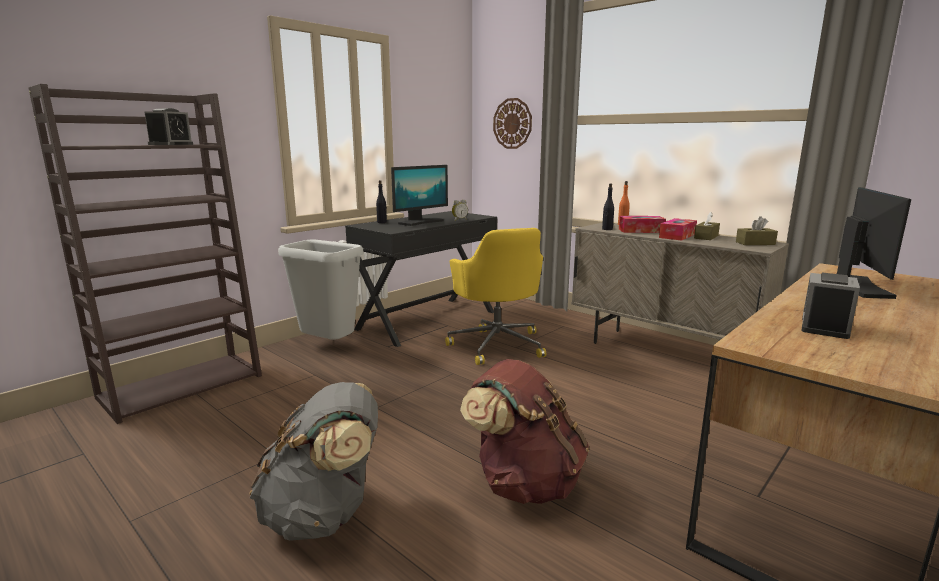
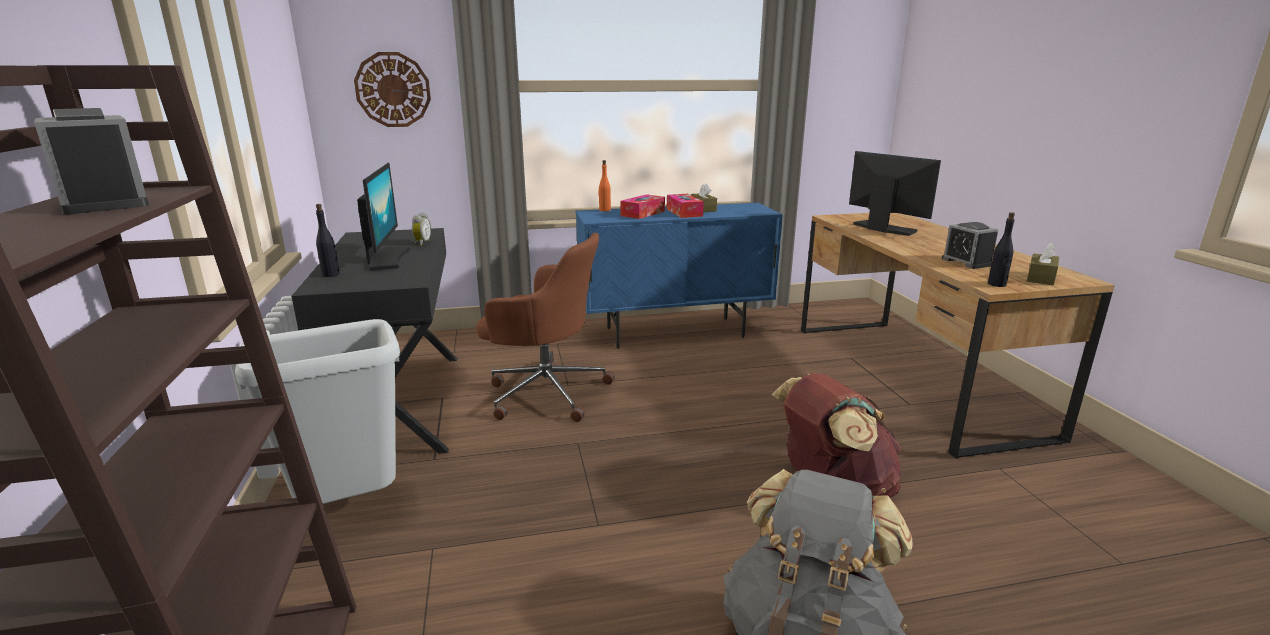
camera: 55 degrees left, 5 degrees up
yellow office chair [445,228,546,365] -> brown office chair [476,233,615,422]
beige cabinet [572,222,789,344] -> blue cabinet [576,203,783,349]
black bottle [602,183,614,230] -> black bottle moved to [988,212,1015,287]
brown tissue box [736,216,778,245] -> brown tissue box moved to [1027,242,1059,285]

